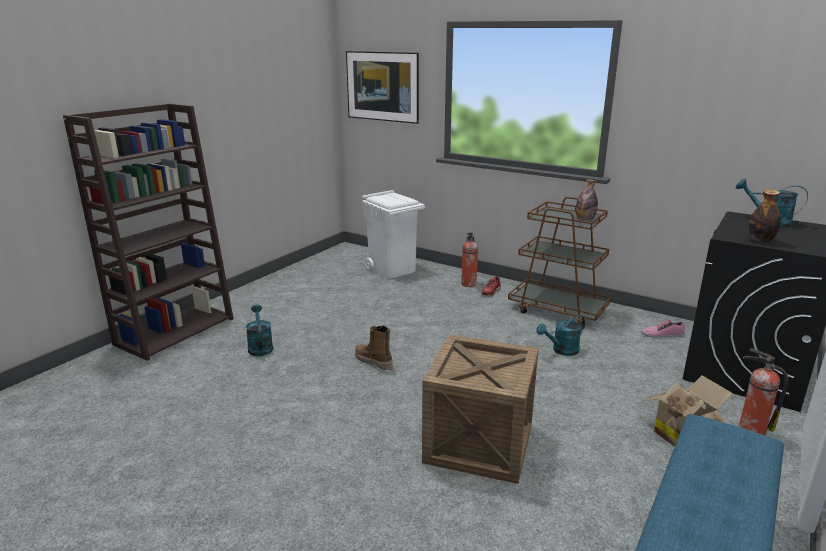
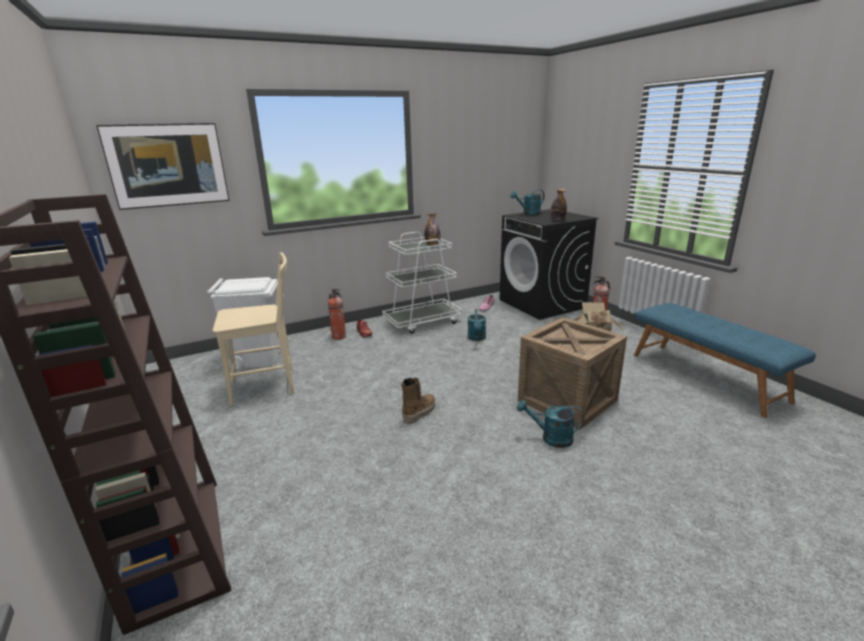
camera: 60 degrees left, 0 degrees up
turquoise watering can [246,305,273,356] -> turquoise watering can moved to [517,400,584,448]
boot [355,326,393,370] -> boot turned 150 degrees clockwise [401,378,435,424]
brown cart [508,197,611,327] -> white cart [382,232,462,334]
none -> beige chair [213,252,295,405]

